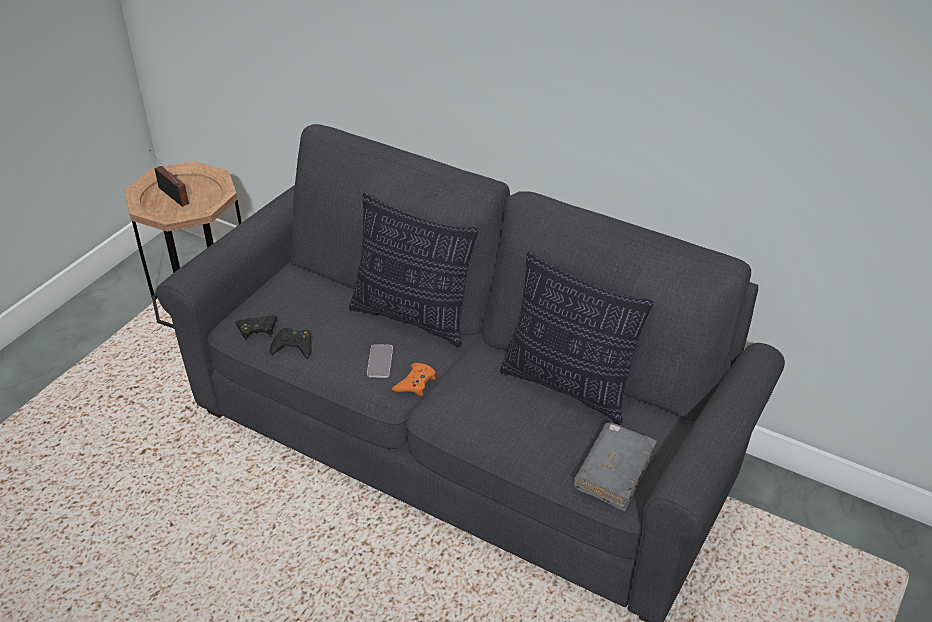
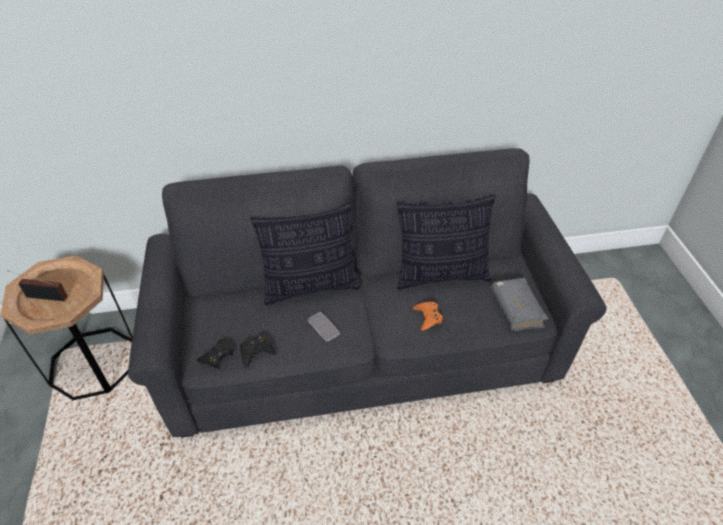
camera: 40 degrees left, 5 degrees up
orange game controller [392,363,436,396] -> orange game controller moved to [413,302,443,331]

